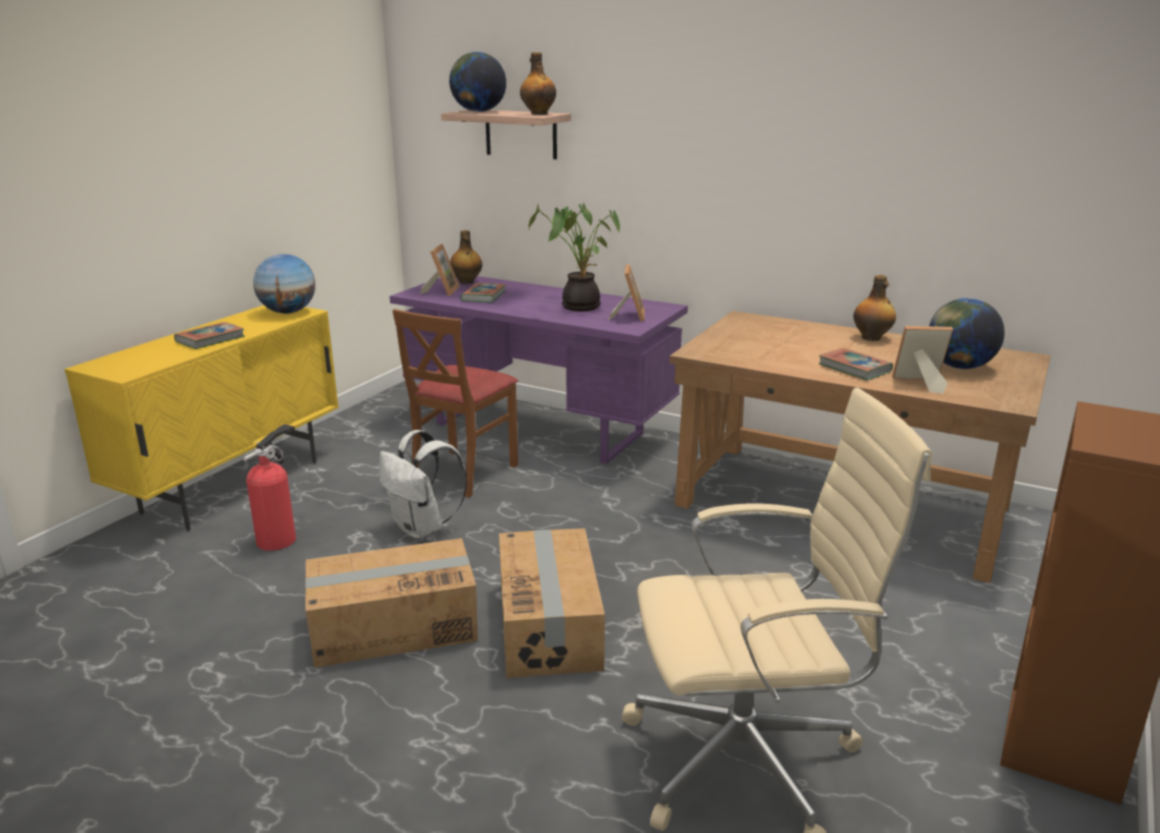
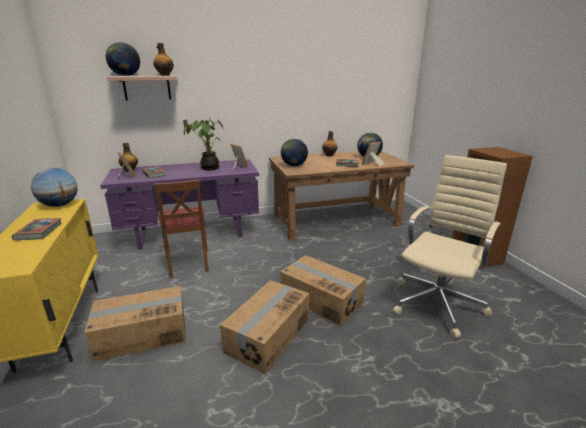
camera: 45 degrees left, 0 degrees up
fire extinguisher [243,424,296,551] -> cardboard box [84,286,186,362]
white backpack [379,430,468,539] -> none
none -> globe [281,139,308,166]

